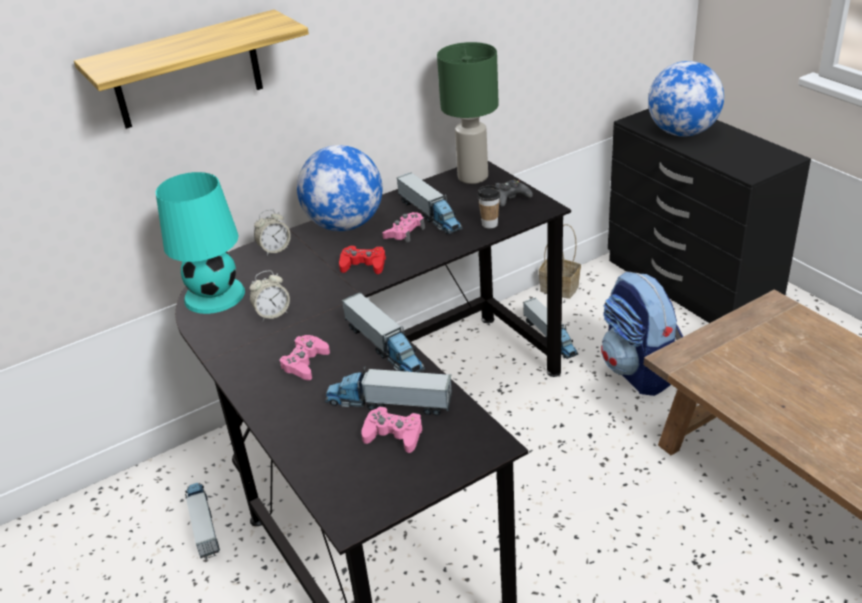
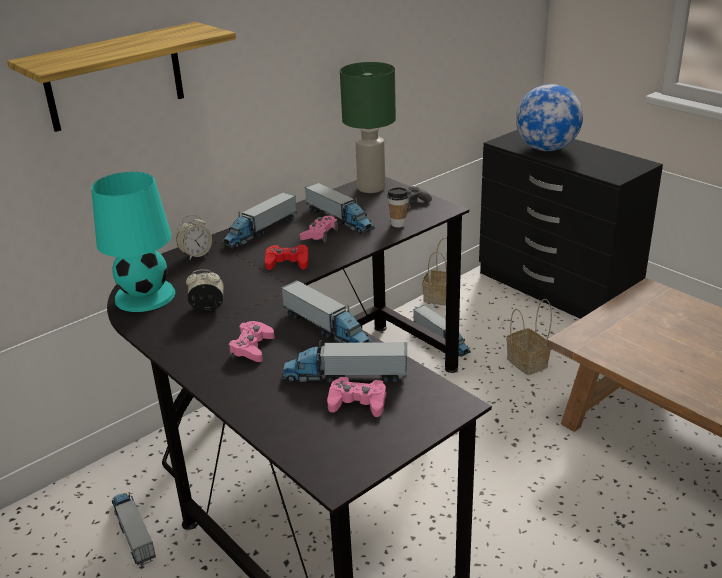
camera: 10 degrees left, 5 degrees down
alarm clock [250,270,290,321] -> alarm clock turned 150 degrees counterclockwise [186,269,224,311]
globe [297,145,383,231] -> toy truck [221,192,297,248]
backpack [601,271,683,396] -> basket [507,299,552,375]

